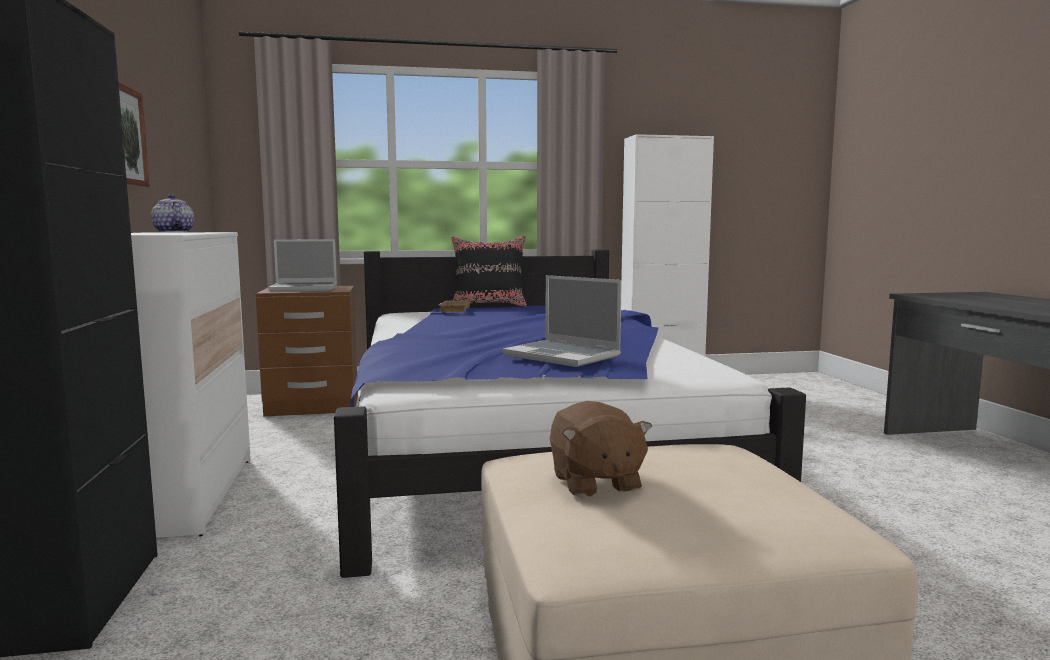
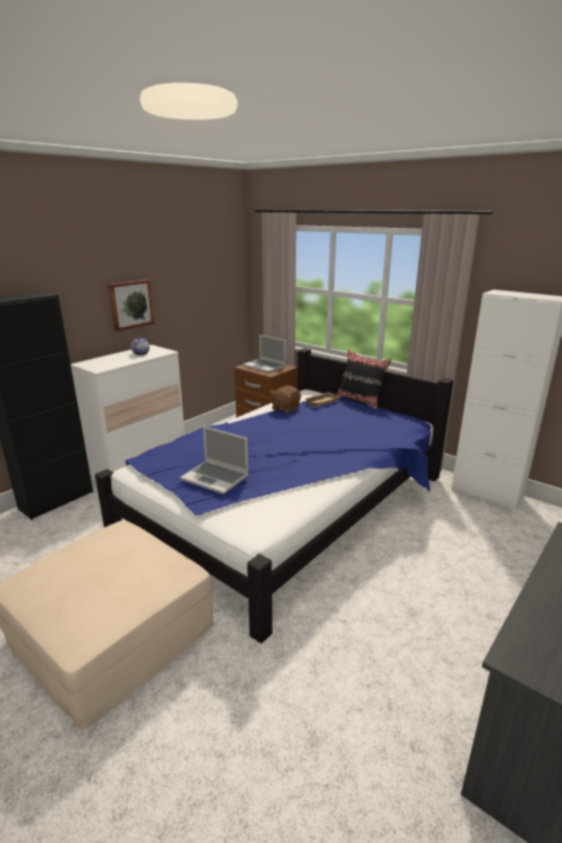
camera: 50 degrees right, 15 degrees up
laptop [502,275,622,367] -> laptop turned 60 degrees counterclockwise [180,426,249,494]
brown plush toy [550,401,652,497] -> brown plush toy moved to [270,386,301,414]

